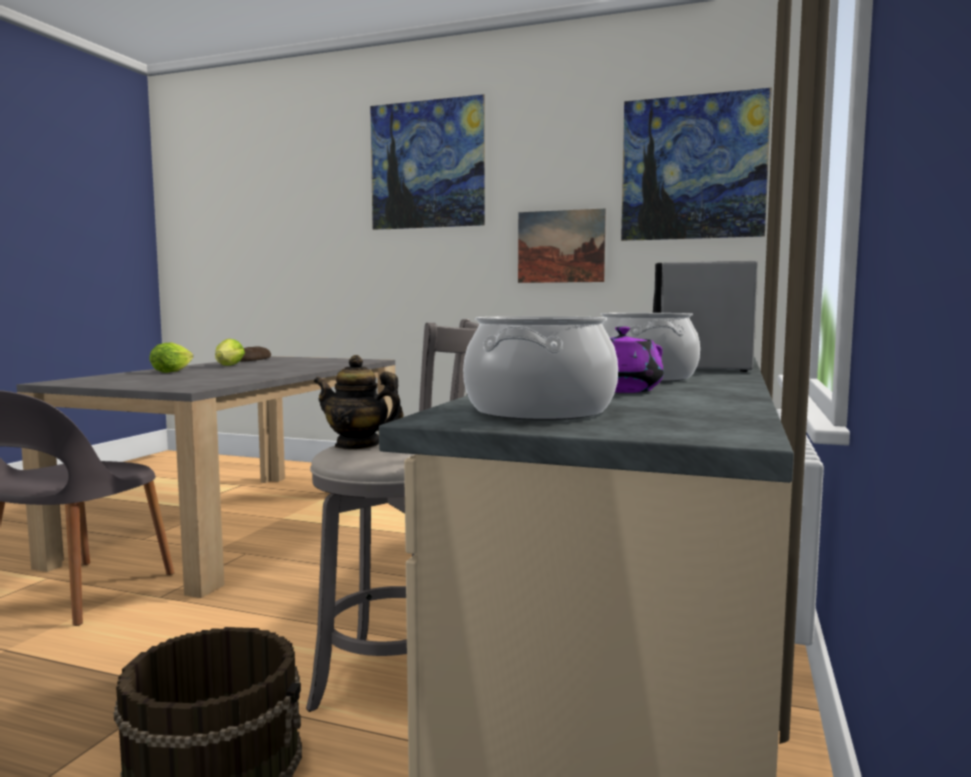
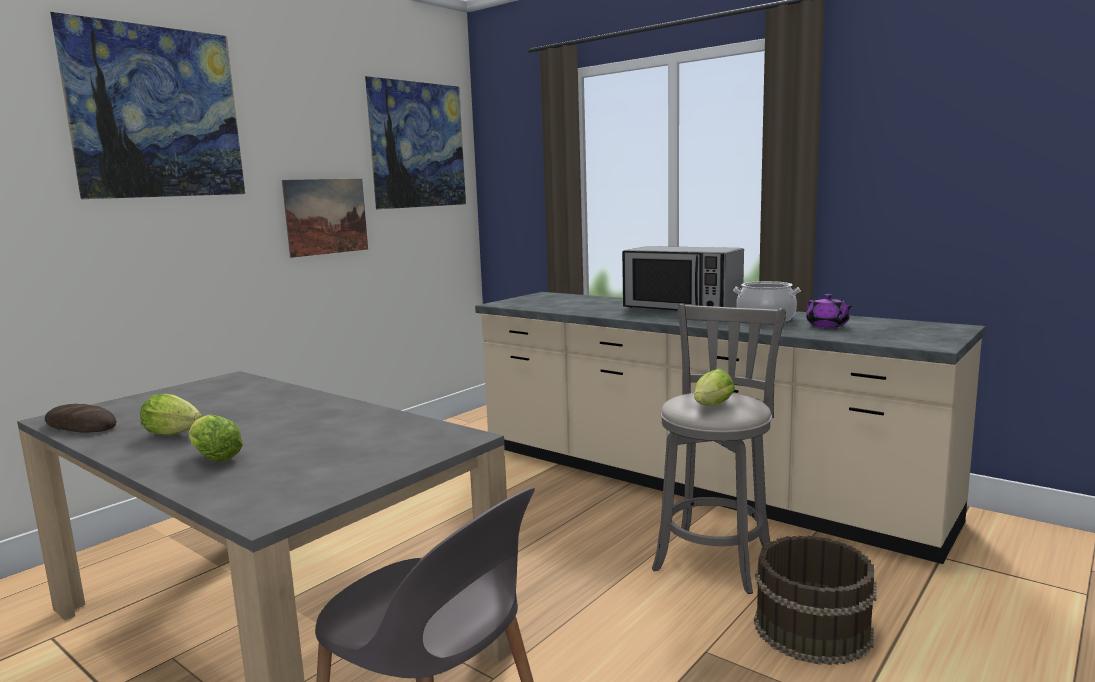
camera: 70 degrees left, 5 degrees up
teapot [314,355,404,450] -> lettuce [694,369,735,406]
cooking pot [463,316,618,420] -> none

